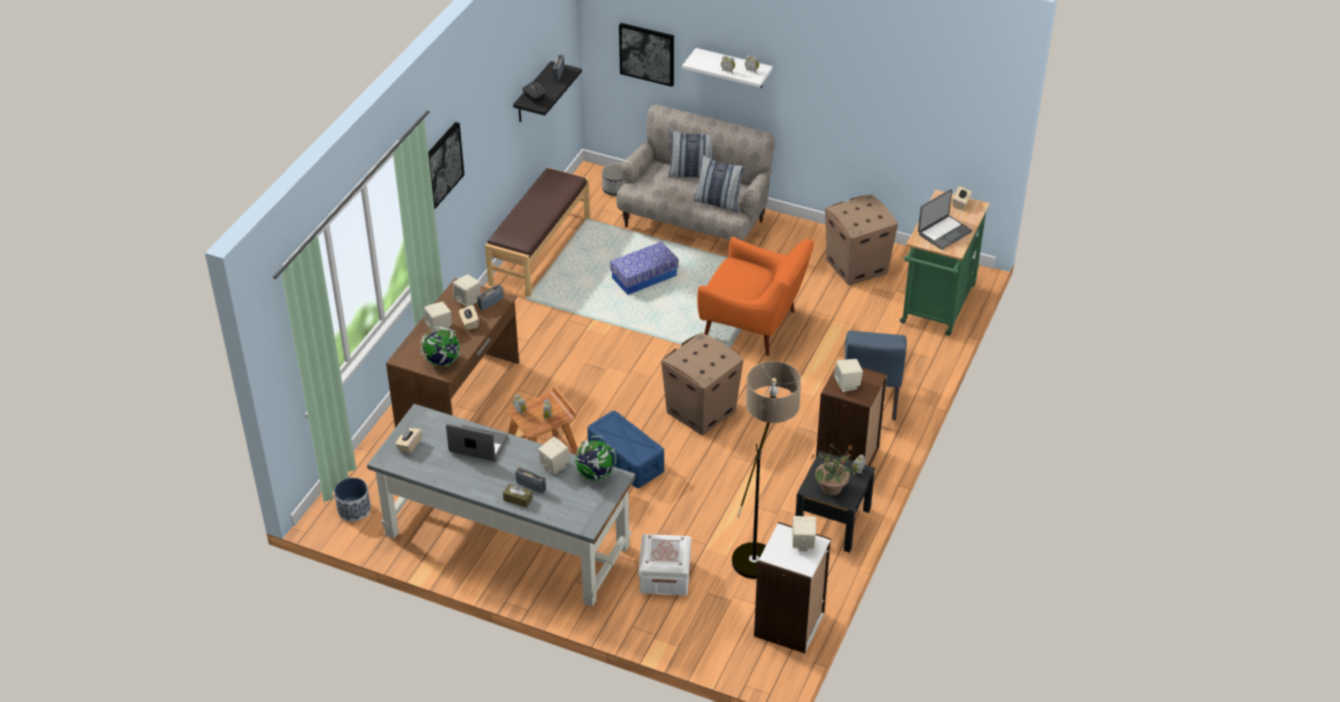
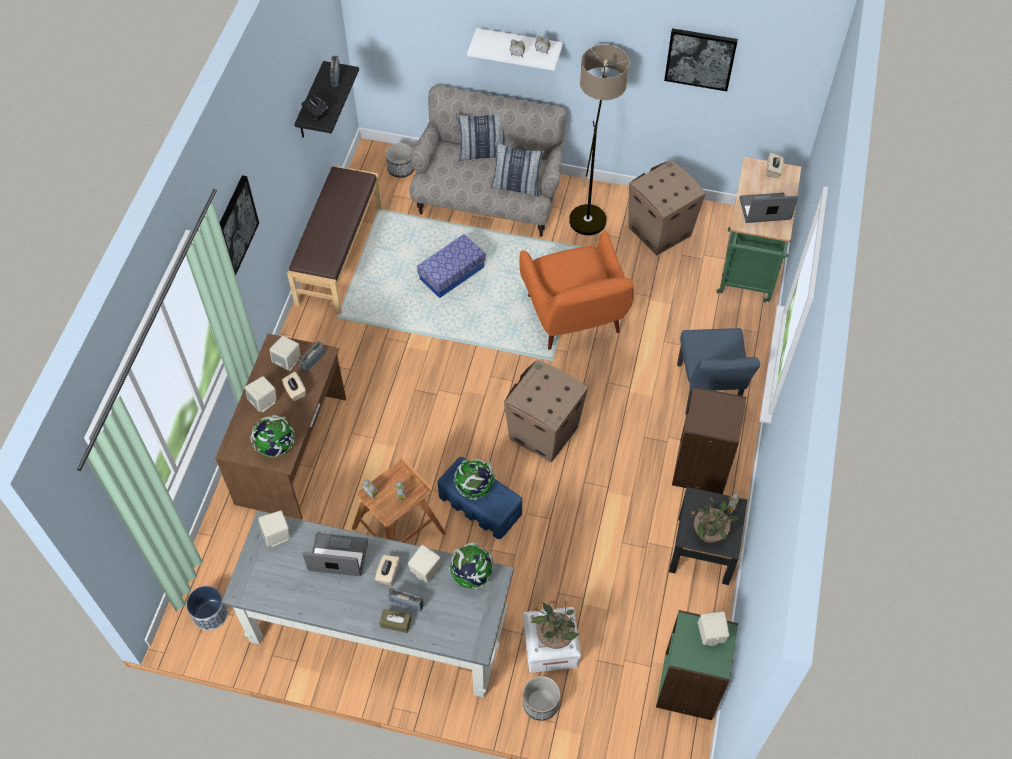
camera: 10 degrees left, 15 degrees up
beige tissue box [395,427,422,454] -> beige tissue box moved to [375,555,400,586]
picture [619,23,674,87] -> picture moved to [664,28,738,91]
orange armchair [697,237,814,356] -> orange armchair turned 60 degrees clockwise [519,231,634,350]
floor lamp [732,361,801,579] -> floor lamp moved to [569,44,630,235]
white bookcase [754,522,831,653] -> green bookcase [656,610,738,720]
beige speaker [834,359,863,392] -> beige speaker moved to [259,511,290,547]
laptop [918,189,972,250] -> laptop turned 135 degrees counterclockwise [740,193,798,223]
none -> globe [454,459,495,500]
none -> planter [523,676,560,721]
none -> potted plant [531,600,579,649]

